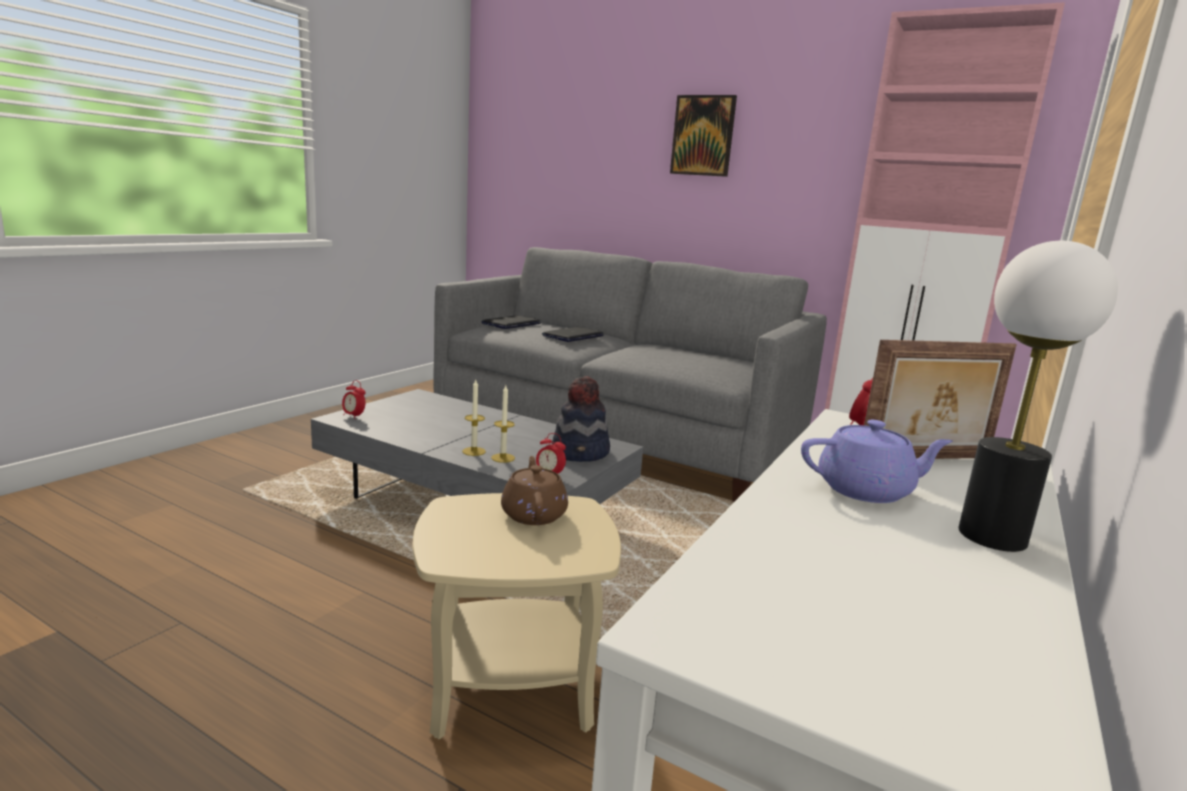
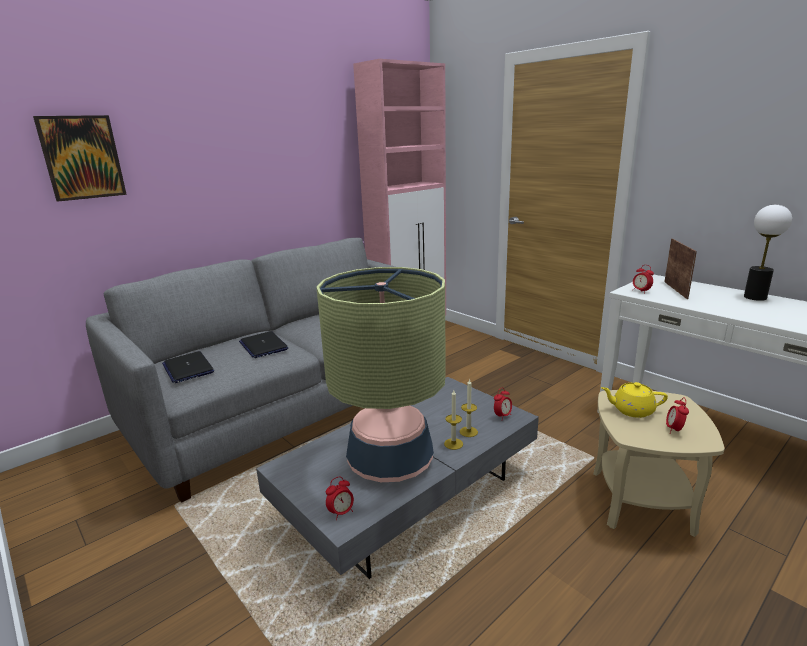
camera: 70 degrees left, 5 degrees up
brown teapot [501,456,568,525] -> yellow teapot [601,382,668,418]
hat [552,376,610,462] -> none
picture [670,95,737,177] -> picture moved to [33,115,127,202]
purple teapot [801,420,953,503] -> none
none -> table lamp [316,267,446,482]
none -> alarm clock [666,397,689,434]

